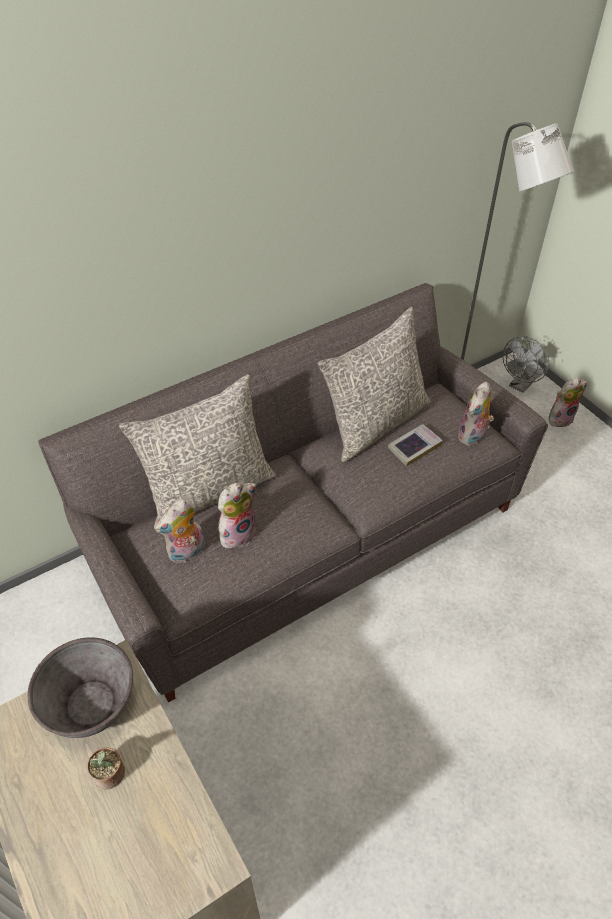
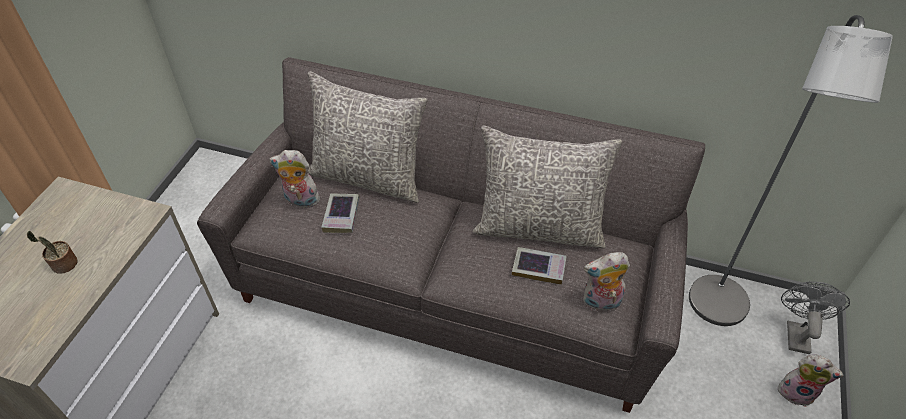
camera: 50 degrees right, 0 degrees up
grey bowl [28,637,133,738] -> none
plush toy [218,483,256,551] -> book [321,193,360,233]
grey fan [503,336,549,393] -> grey fan turned 105 degrees clockwise [781,282,850,354]

